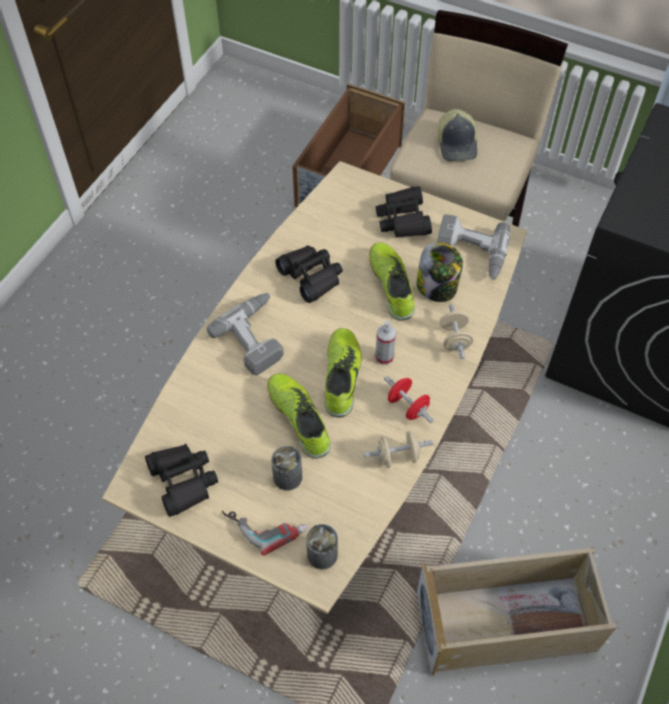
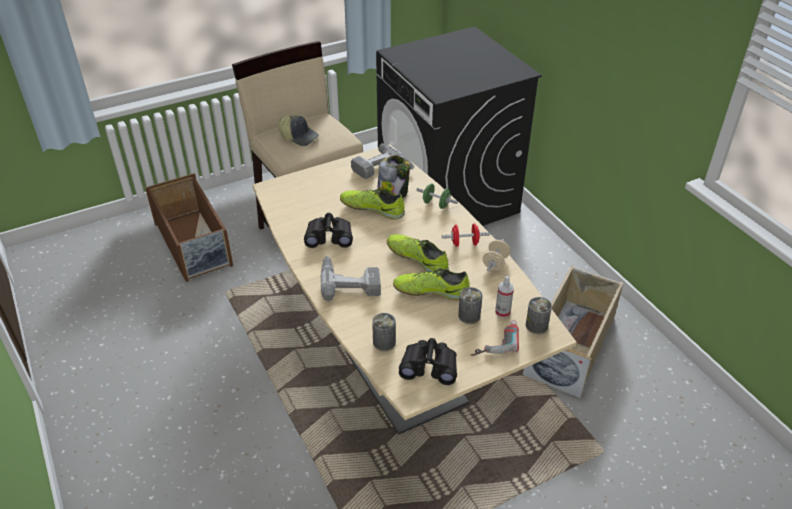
camera: 55 degrees left, 15 degrees down
spray bottle [375,321,396,365] -> spray bottle moved to [495,276,514,318]
black binoculars [376,186,432,238] -> none
beige dumbbell [439,304,473,359] -> green dumbbell [416,184,458,209]
none -> can [372,313,396,351]

